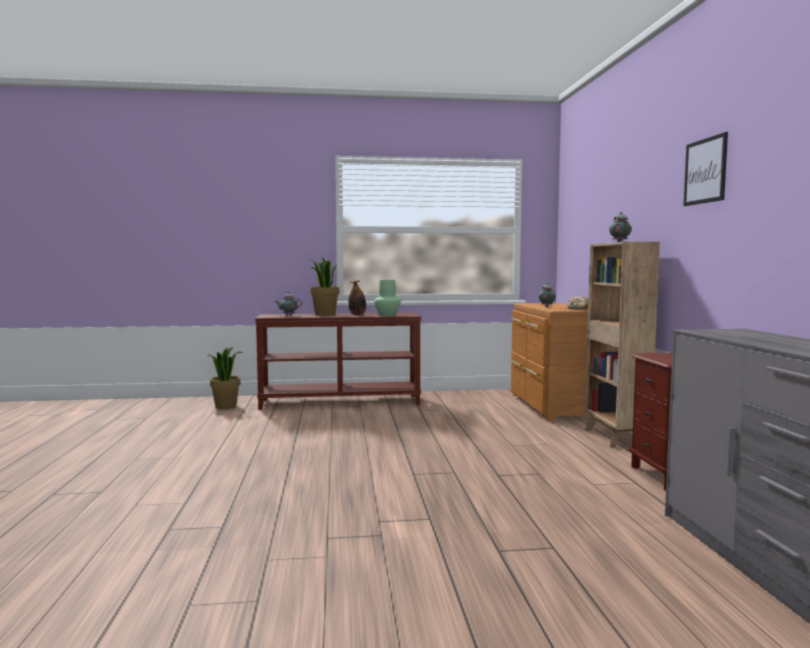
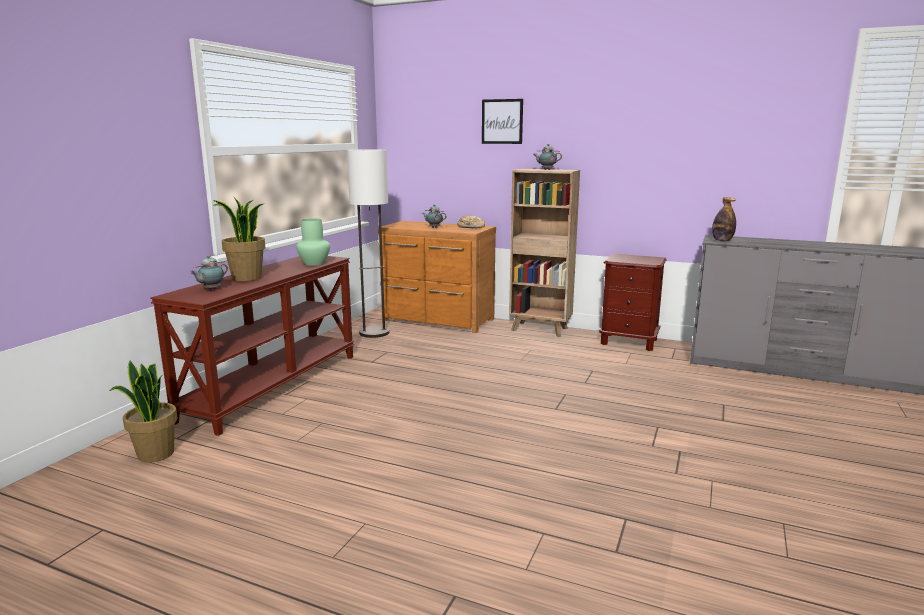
camera: 60 degrees left, 10 degrees up
bottle [348,280,366,315] -> bottle moved to [712,197,736,241]
picture [683,132,728,206] -> picture moved to [482,99,523,144]
none -> floor lamp [347,150,389,338]

